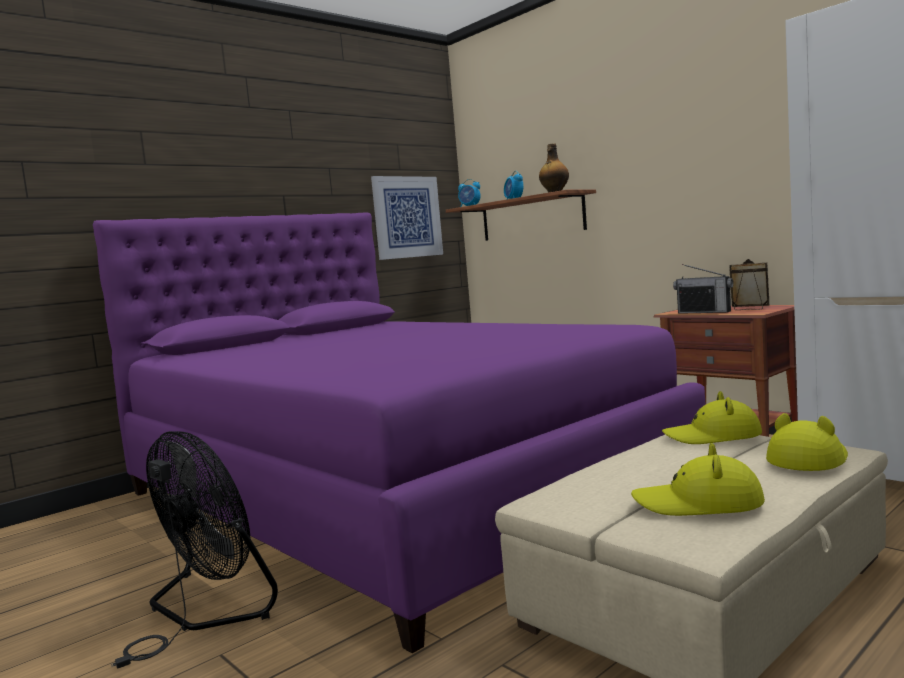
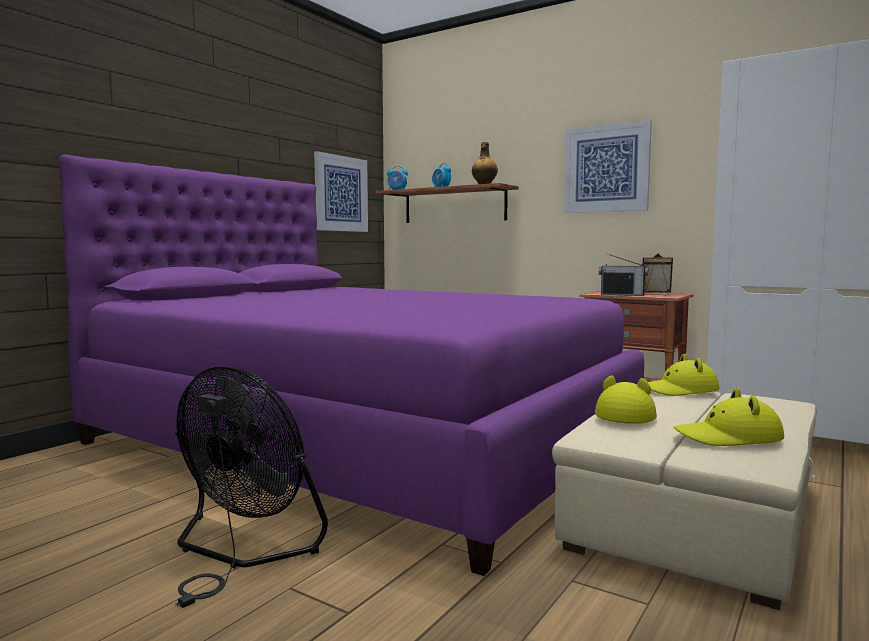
camera: 15 degrees left, 0 degrees up
yellow hat [766,413,848,471] -> yellow hat moved to [595,375,657,424]
none -> picture [564,120,652,213]

